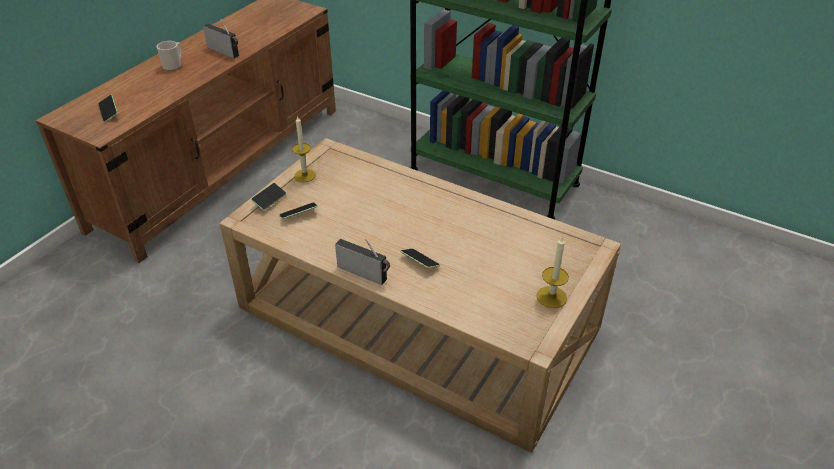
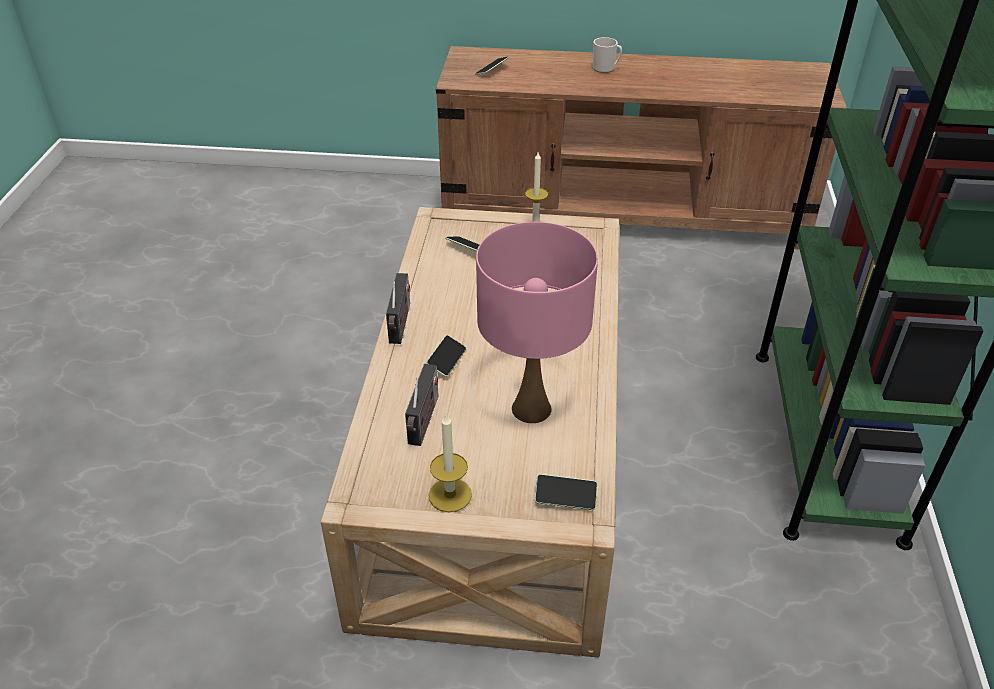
camera: 65 degrees right, 0 degrees up
radio [203,19,239,58] -> radio moved to [405,364,439,446]
phone [251,183,286,210] -> phone moved to [534,474,598,510]
none -> pink table lamp [476,222,598,423]

